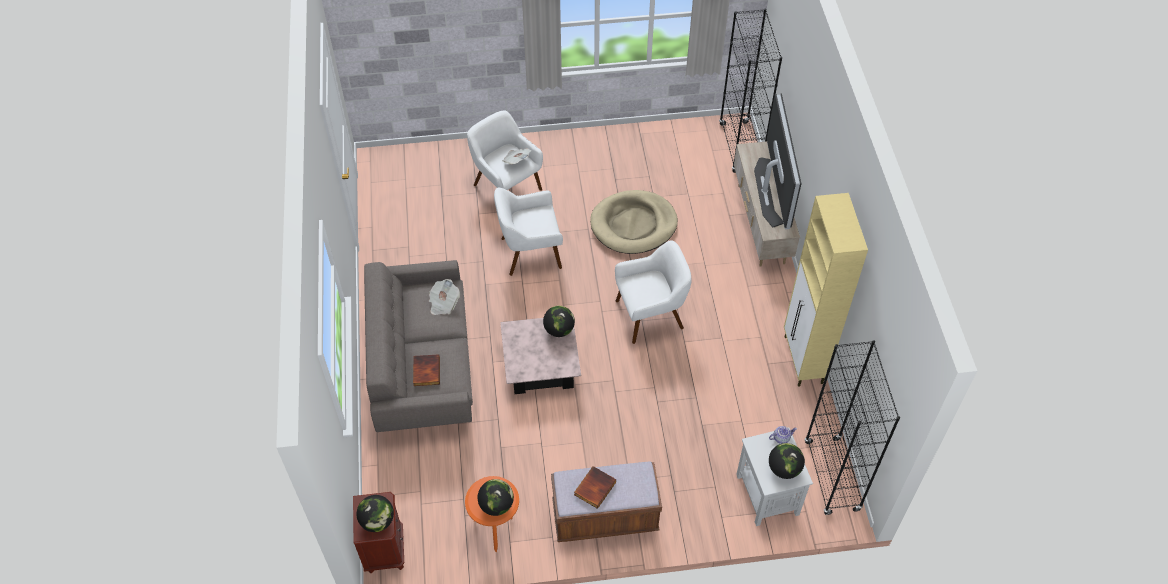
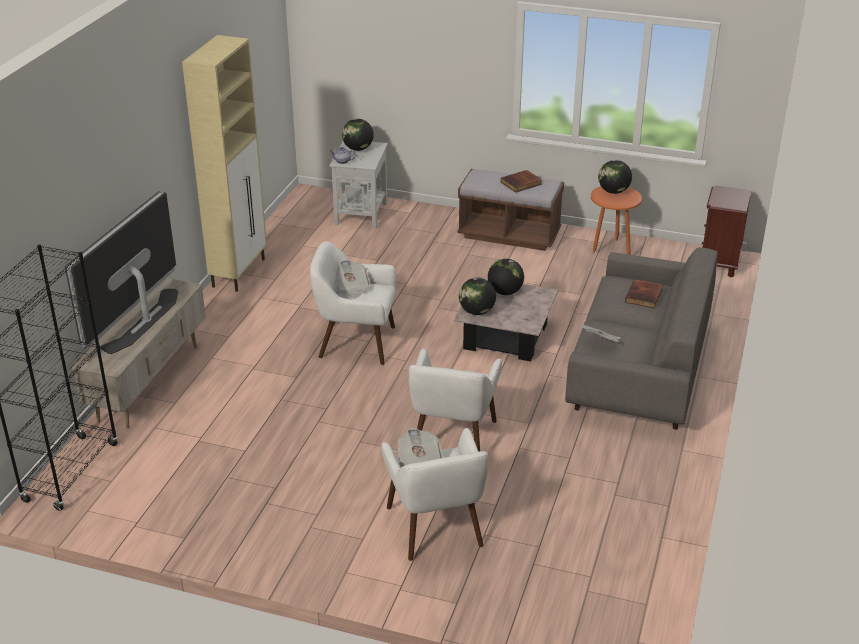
camera: 155 degrees left, 20 degrees down
globe [356,495,394,532] -> globe moved to [488,259,524,295]
white armchair [494,188,563,276] -> white armchair turned 90 degrees clockwise [409,348,502,452]
beige dog bed [590,190,678,254] -> none
black bookcase [805,340,900,515] -> none
none -> newspaper [335,260,371,299]

